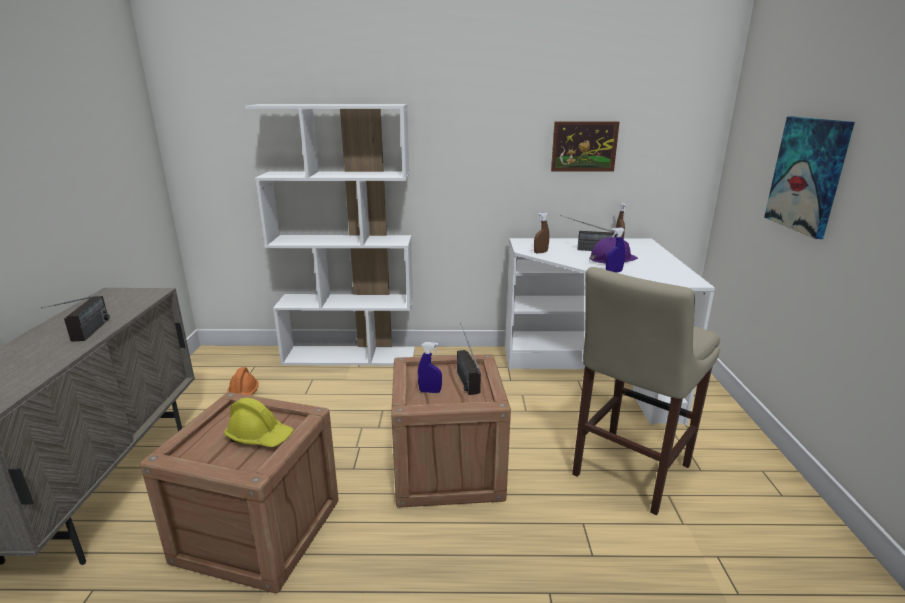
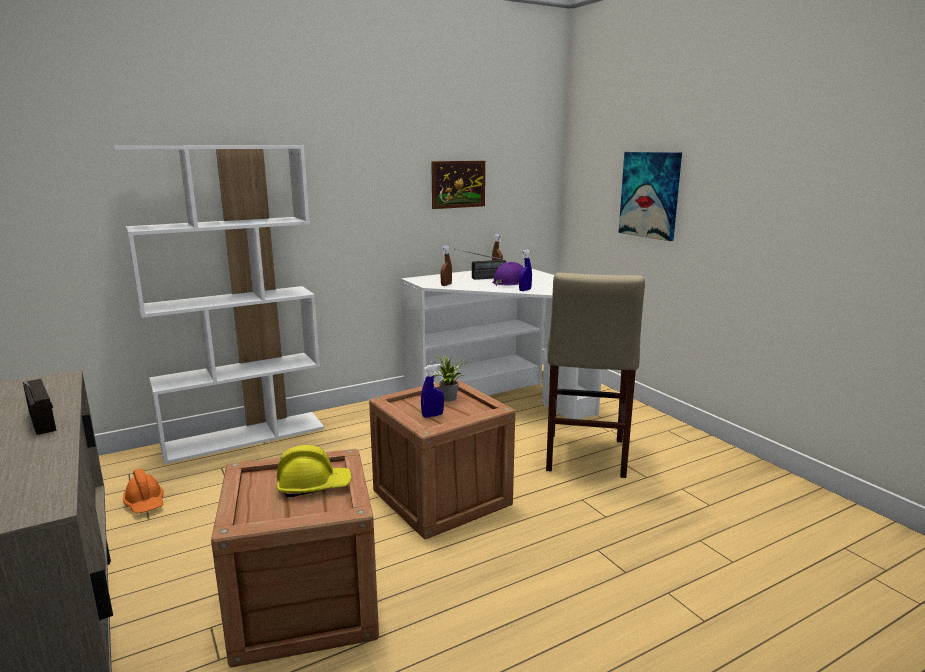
camera: 30 degrees left, 5 degrees down
radio [457,323,481,395] -> potted plant [432,354,466,401]

